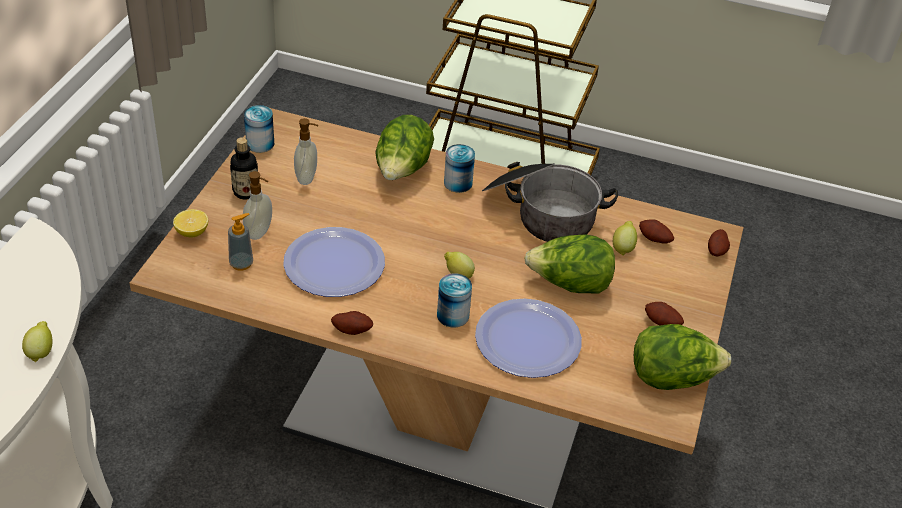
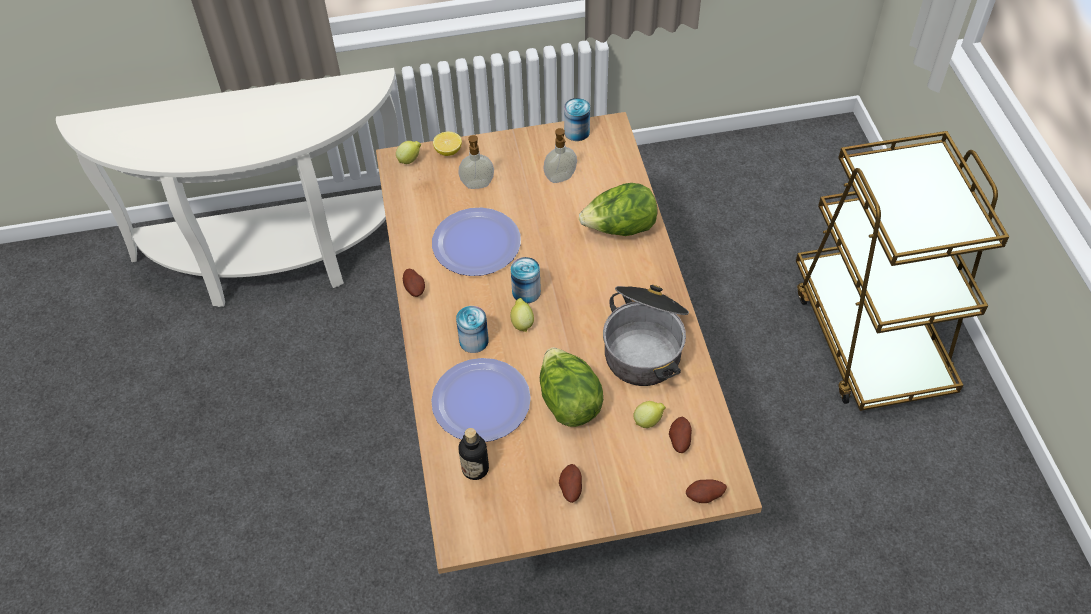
camera: 65 degrees right, 10 degrees up
lemon [22,321,53,362] -> lemon moved to [396,141,421,164]
soap dispenser [228,213,253,271] -> none
bottle [230,137,258,199] -> bottle moved to [459,428,489,480]
can [444,144,475,193] -> can moved to [511,257,541,304]
lettuce [634,324,731,390] -> none

